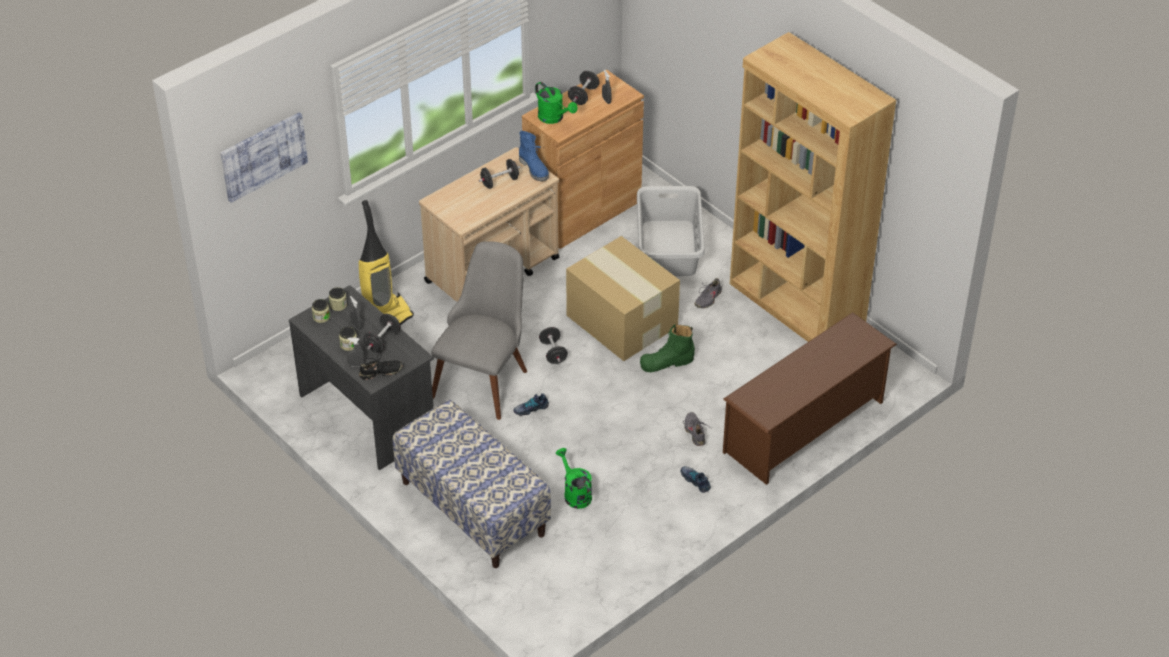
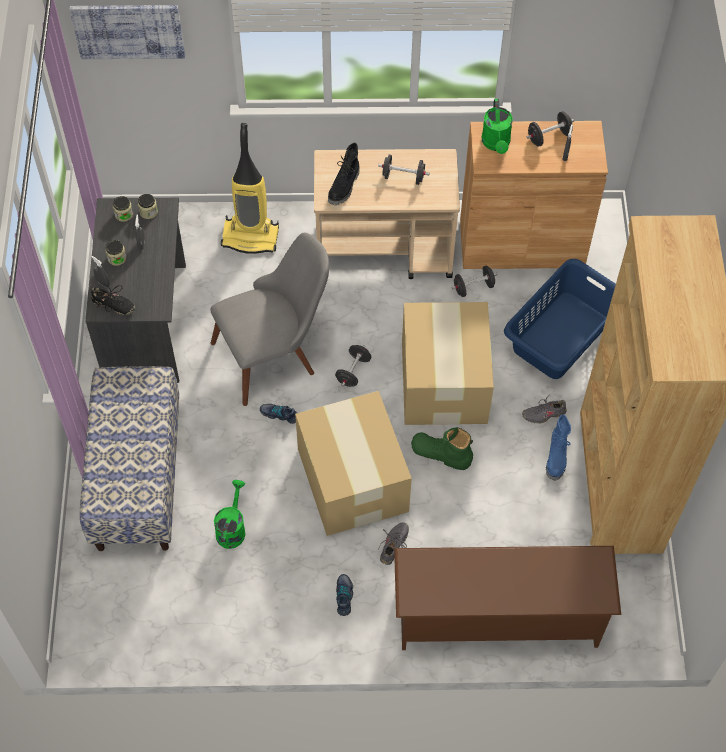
camera: 40 degrees right, 15 degrees up
black dumbbell [363,314,401,352] -> black dumbbell moved to [451,265,498,297]
blue boot [519,131,549,181] -> blue boot moved to [546,415,571,481]
grey laundry basket [637,186,705,276] -> blue laundry basket [504,259,616,379]
none -> cardboard box [295,391,412,536]
none -> black boot [328,143,359,205]

